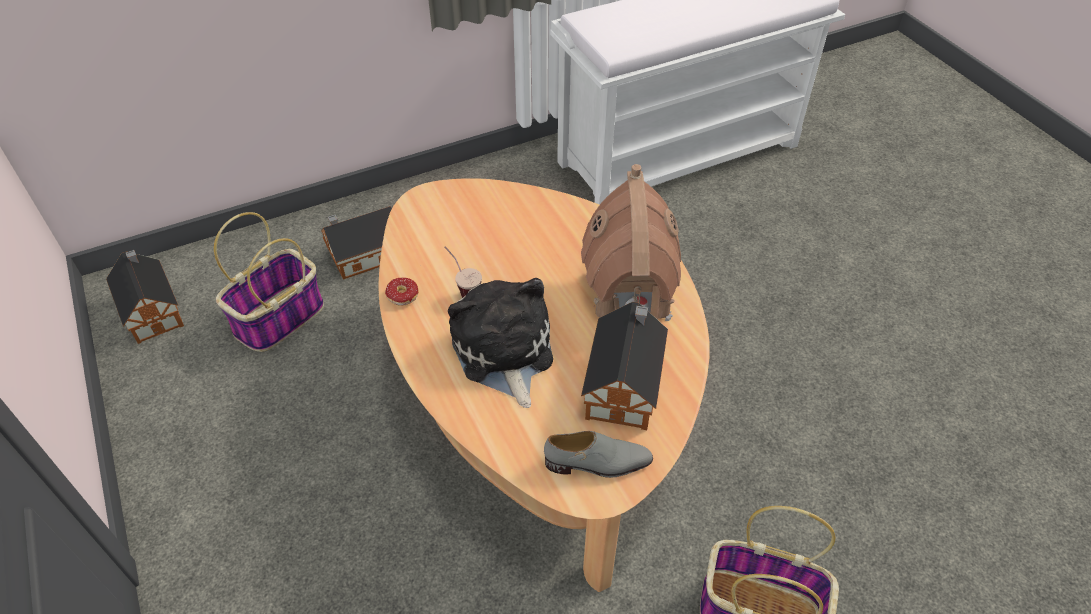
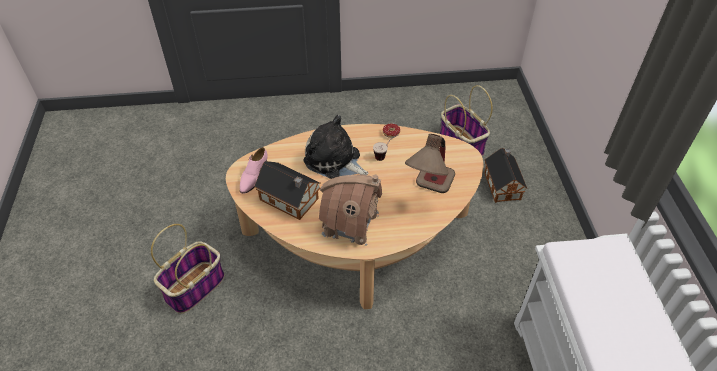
camera: 110 degrees right, 0 degrees up
toy house [106,250,184,344] -> none
plush toy [448,278,553,408] -> plush toy turned 150 degrees counterclockwise [303,115,368,179]
grey shoe [544,431,653,478] -> pink shoe [240,147,268,194]
none -> table lamp [405,134,455,193]

